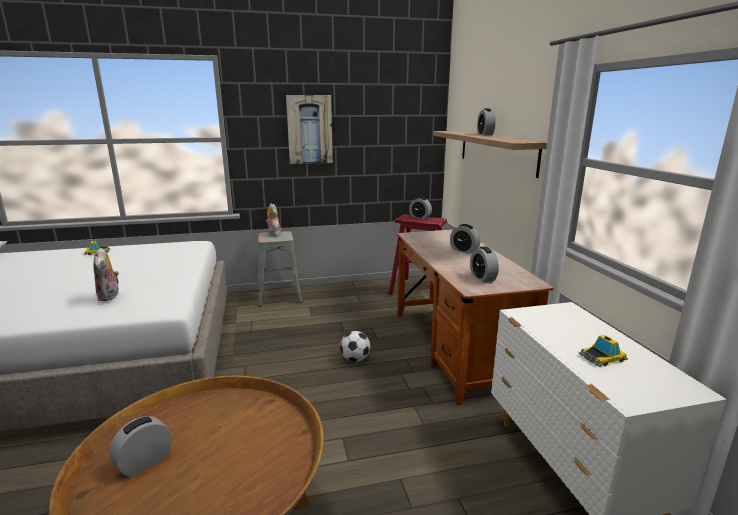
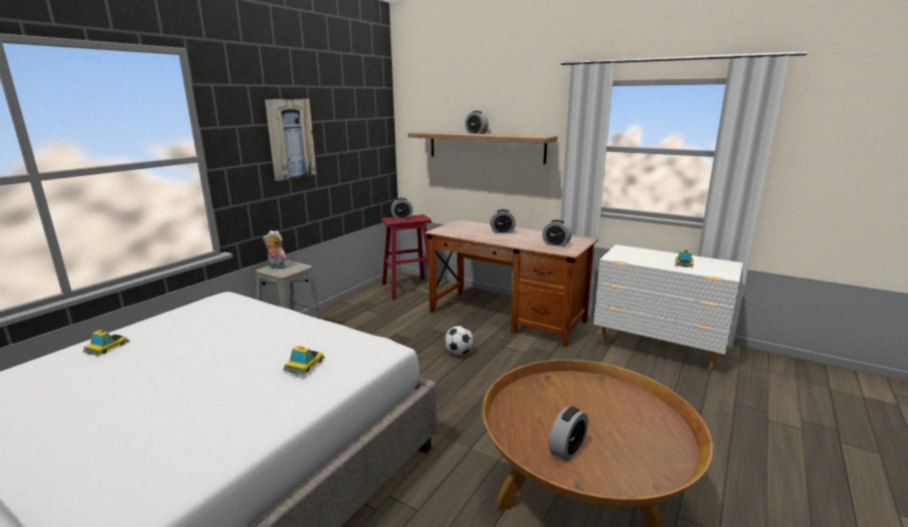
camera: 45 degrees left, 0 degrees up
plush toy [93,248,119,301] -> toy car [283,346,325,375]
alarm clock [109,416,172,477] -> alarm clock turned 135 degrees counterclockwise [549,406,588,461]

